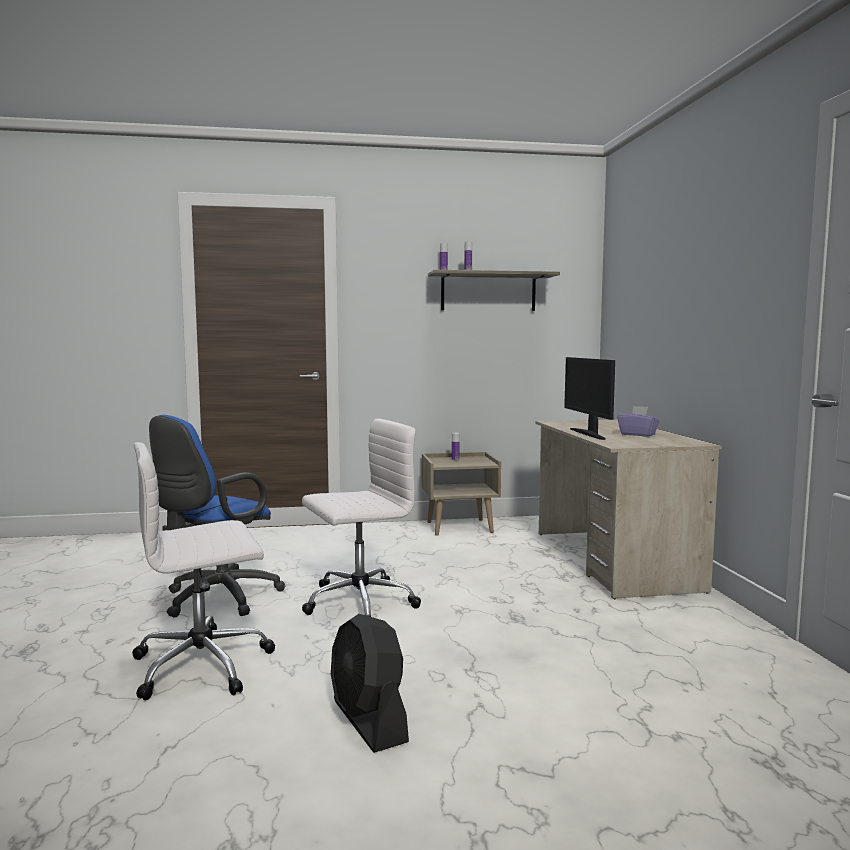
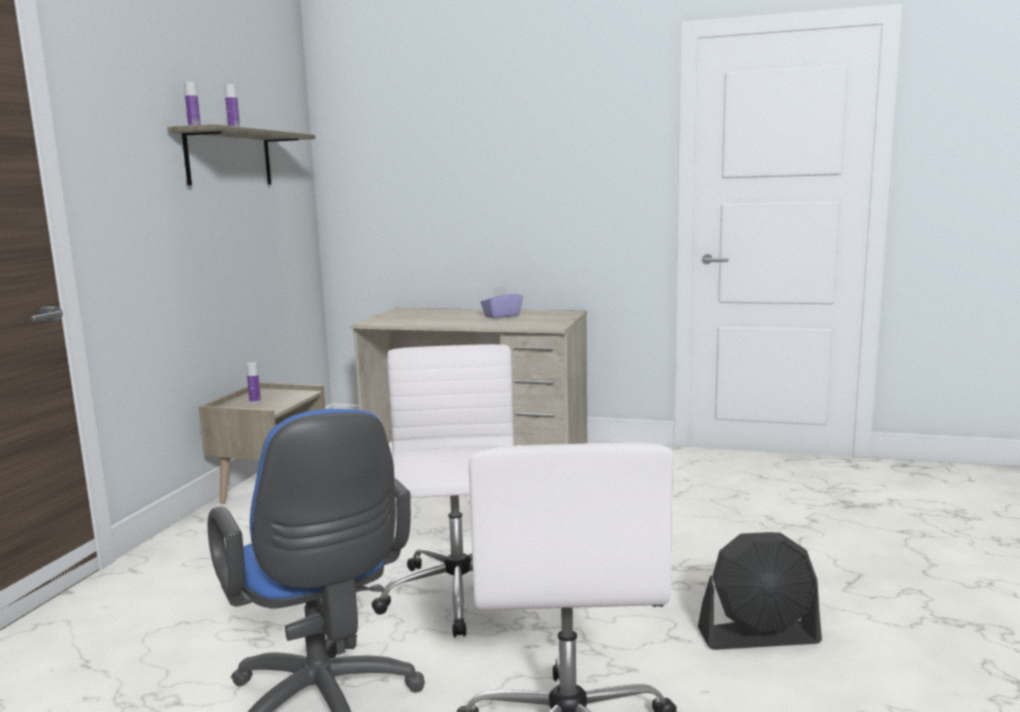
camera: 65 degrees left, 5 degrees up
monitor [564,357,615,440] -> none

